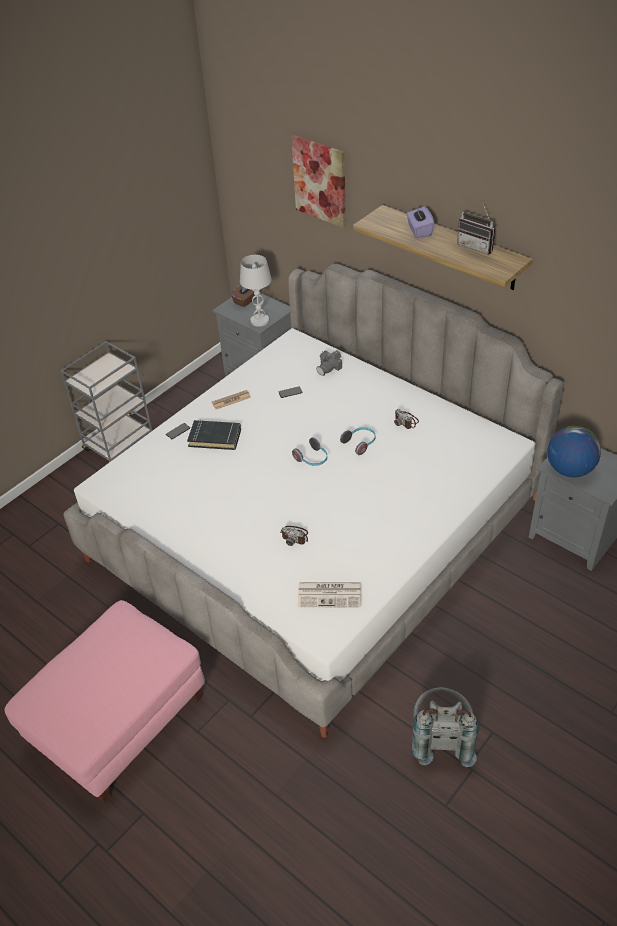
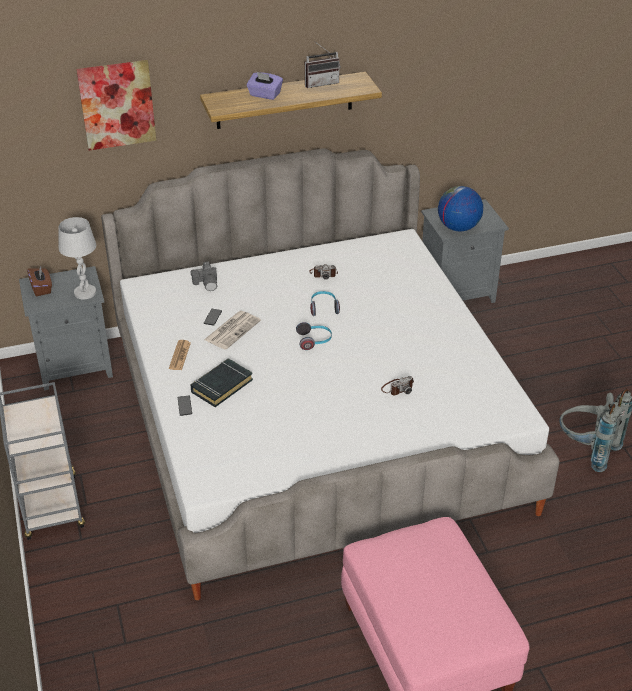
camera: 60 degrees left, 5 degrees down
newspaper [298,582,361,607] -> newspaper moved to [204,311,261,350]

